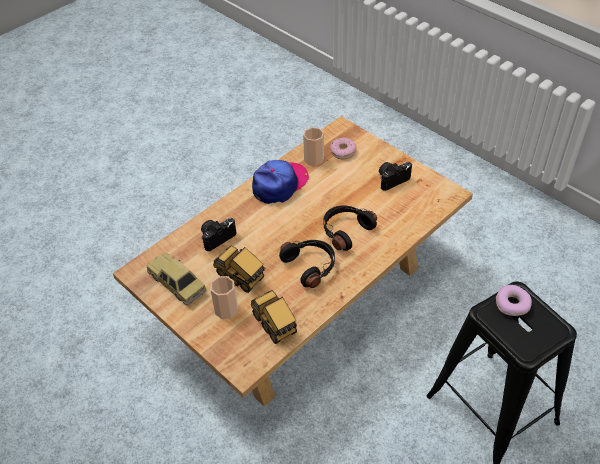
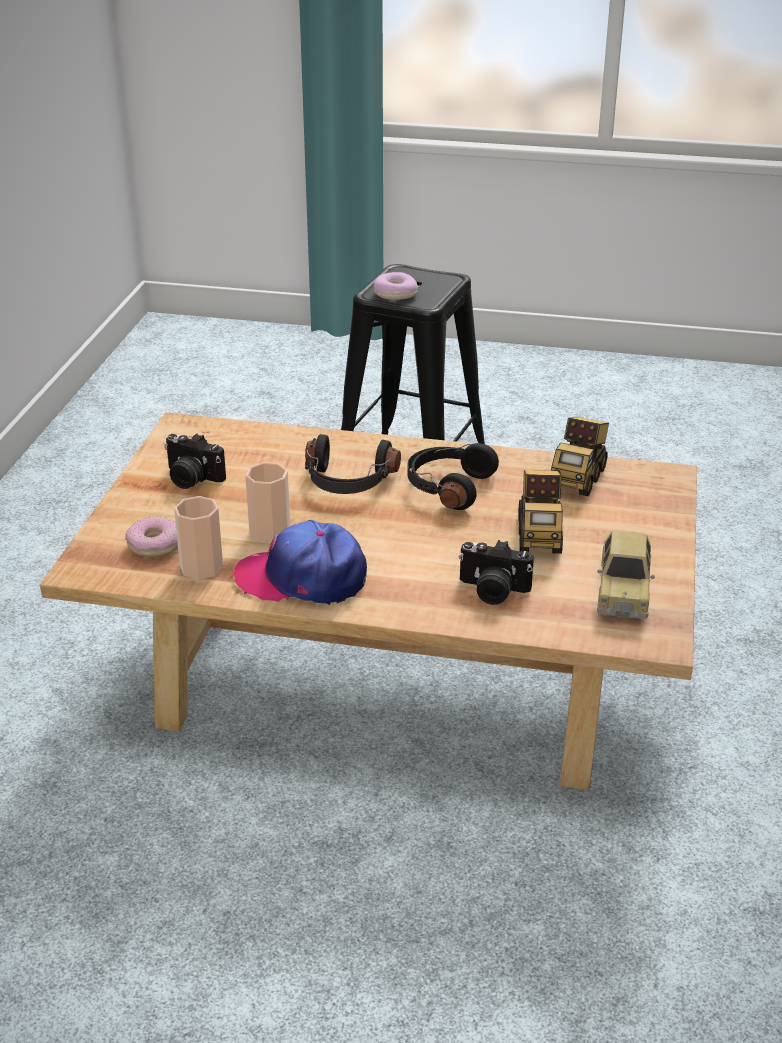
camera: 125 degrees left, 15 degrees down
cup [210,276,238,319] -> cup moved to [245,462,291,542]

